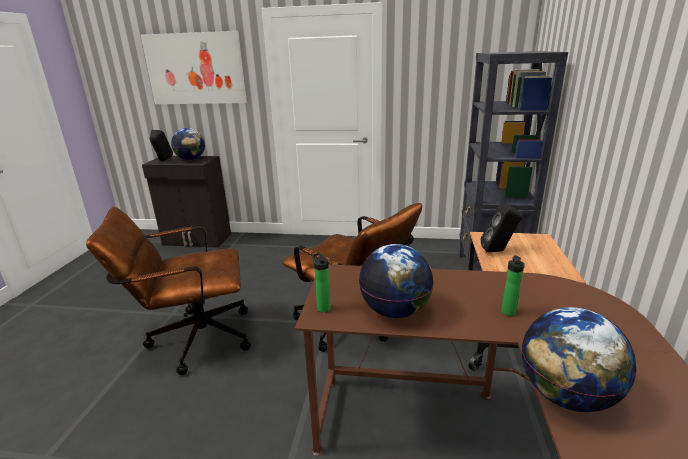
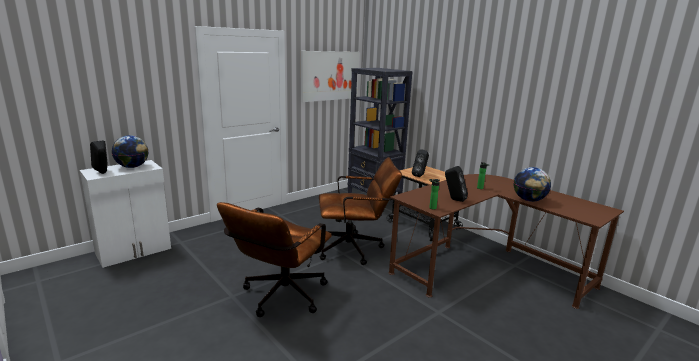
camera: 50 degrees left, 5 degrees down
picture [141,31,247,104] -> picture moved to [301,51,360,102]
black cabinet [142,156,231,248] -> white cabinet [80,160,171,268]
globe [359,244,434,318] -> black speaker [445,166,468,202]

